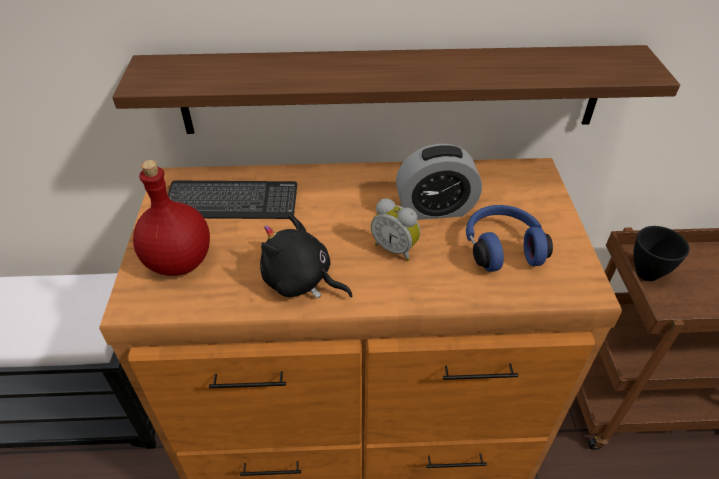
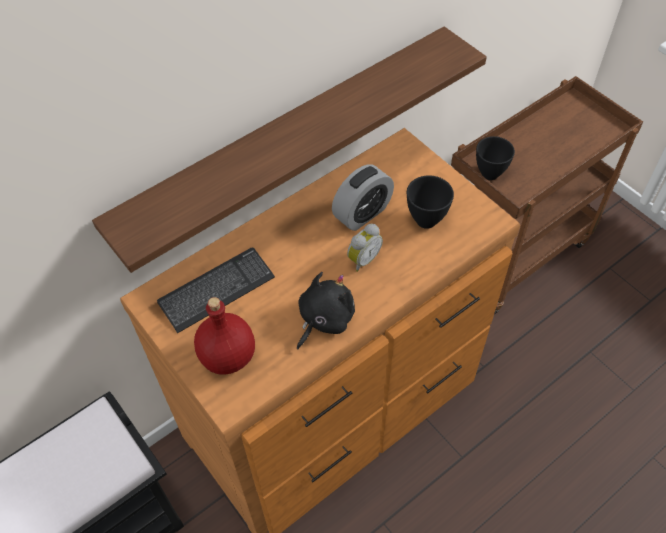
camera: 35 degrees left, 10 degrees up
black plush toy [260,214,353,298] -> black plush toy turned 135 degrees clockwise [297,272,355,349]
alarm clock [371,199,420,261] -> alarm clock turned 45 degrees counterclockwise [347,224,383,272]
blue headphones [466,205,553,272] -> black bowl [407,175,454,229]

